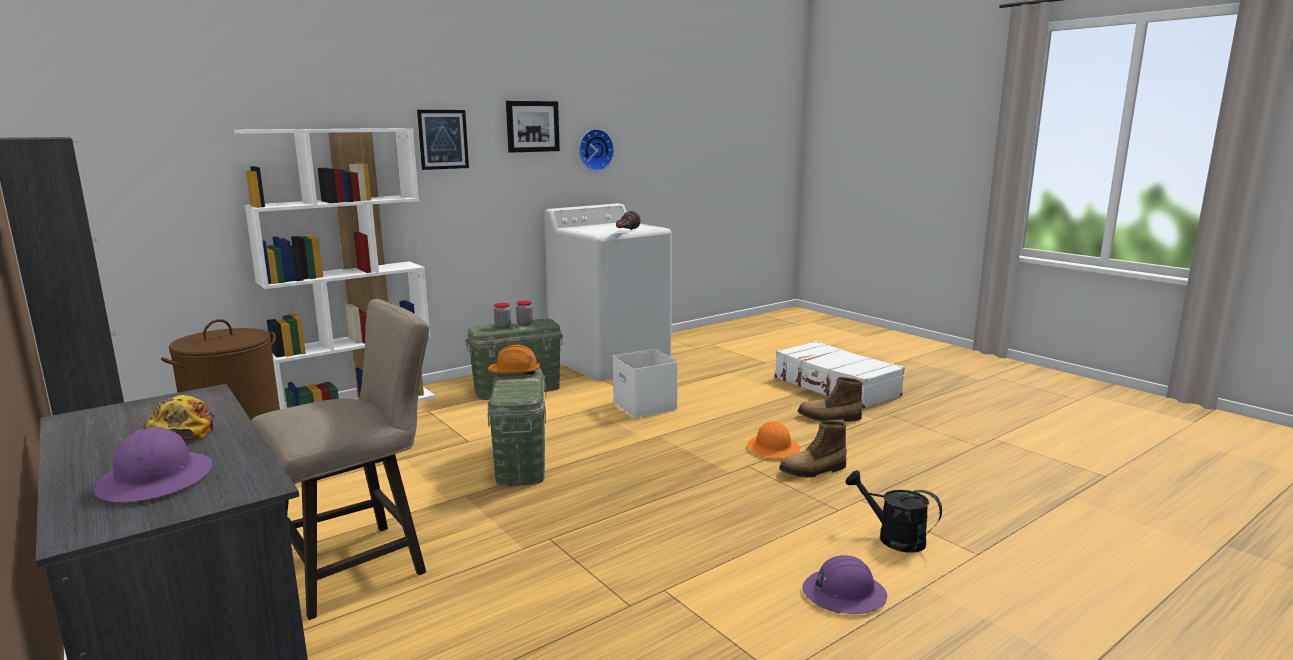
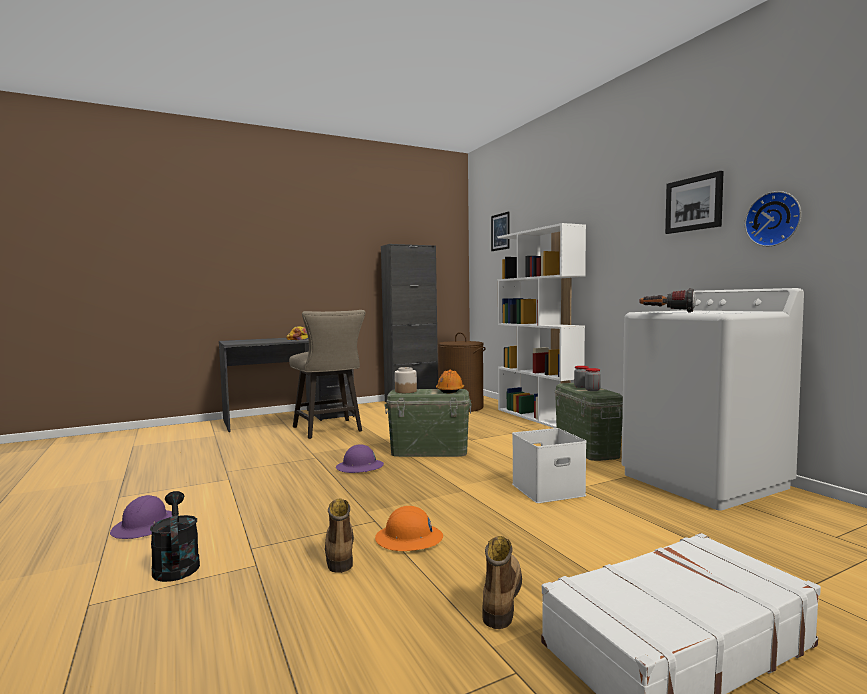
camera: 100 degrees right, 10 degrees down
purple hard hat [94,427,212,502] -> purple hard hat moved to [336,444,384,473]
picture [417,110,469,170] -> picture moved to [491,211,510,251]
black watering can [845,470,942,553] -> black watering can turned 75 degrees counterclockwise [150,491,200,582]
none -> jar [395,367,417,393]

